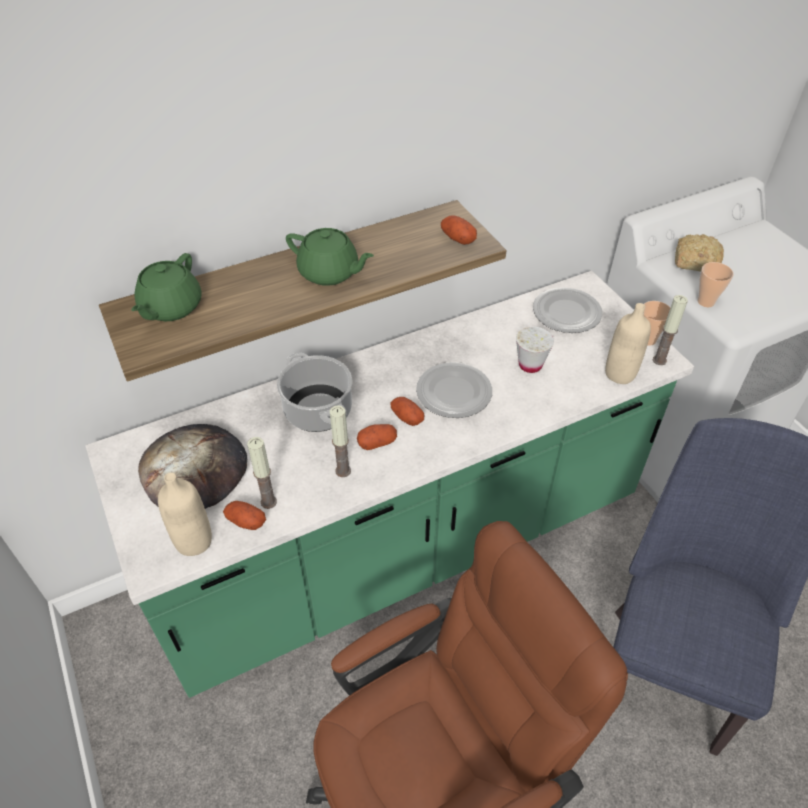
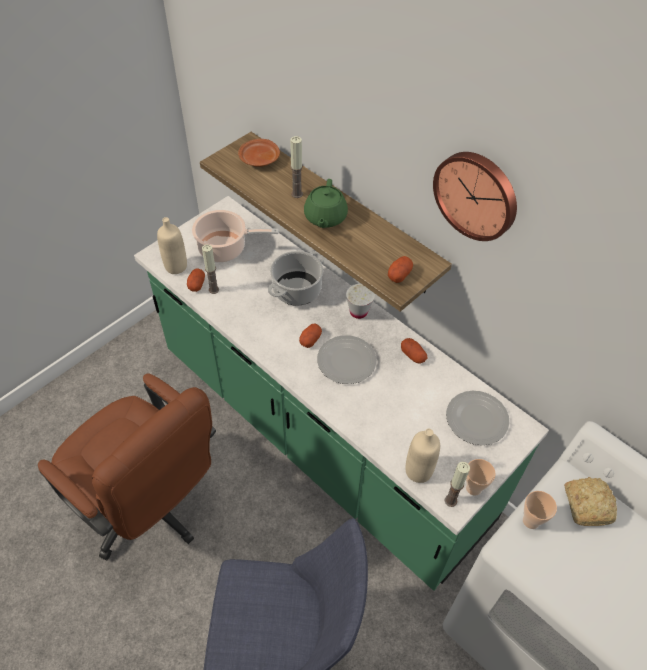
camera: 70 degrees right, 5 degrees up
green teapot [131,253,202,321] -> brown plate [238,139,280,167]
bread [138,424,248,509] -> cooking pot [192,210,279,262]
candle [330,405,351,477] -> candle moved to [290,136,303,198]
potato [357,424,397,450] -> potato moved to [401,338,428,364]
white cup [516,327,554,373] -> white cup moved to [346,284,375,319]
none -> wall clock [433,152,517,241]

